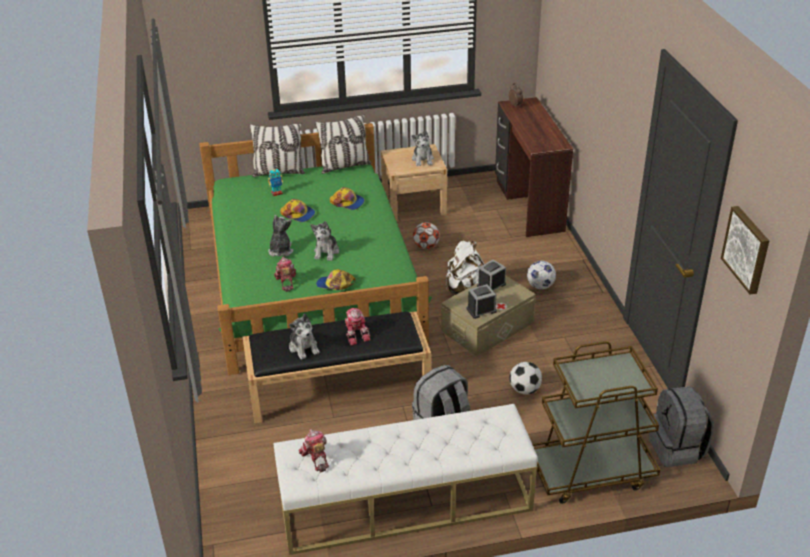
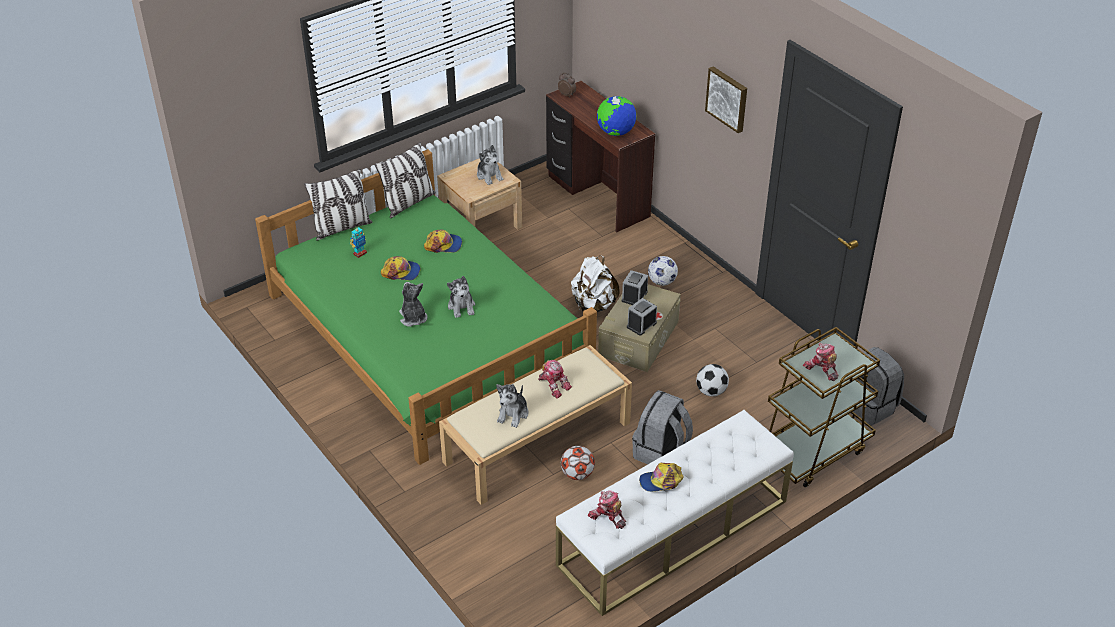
camera: 25 degrees left, 5 degrees up
black bench [243,311,431,423] -> beige bench [439,345,632,505]
toy robot [274,257,296,292] -> toy robot moved to [803,343,838,381]
plush toy [289,314,320,360] -> plush toy turned 75 degrees clockwise [496,384,528,428]
cap [316,269,356,290] -> cap moved to [639,463,684,492]
football [413,222,440,249] -> football moved to [561,446,595,480]
picture [721,206,769,295] -> picture moved to [705,66,747,133]
none -> globe [597,96,636,136]

